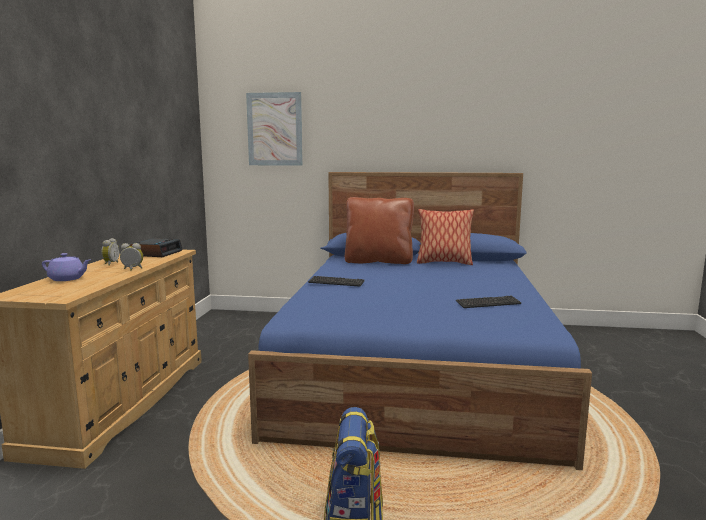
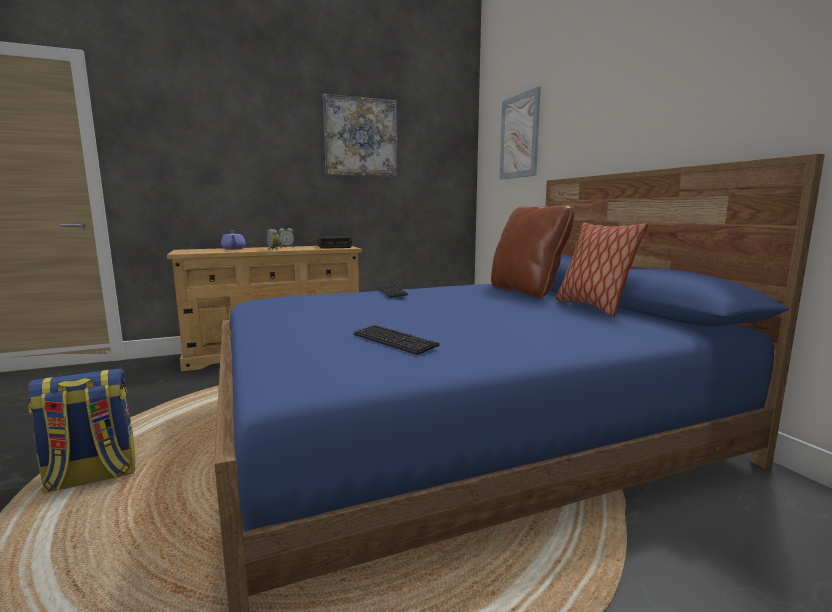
camera: 60 degrees right, 0 degrees up
none -> picture [323,94,398,177]

